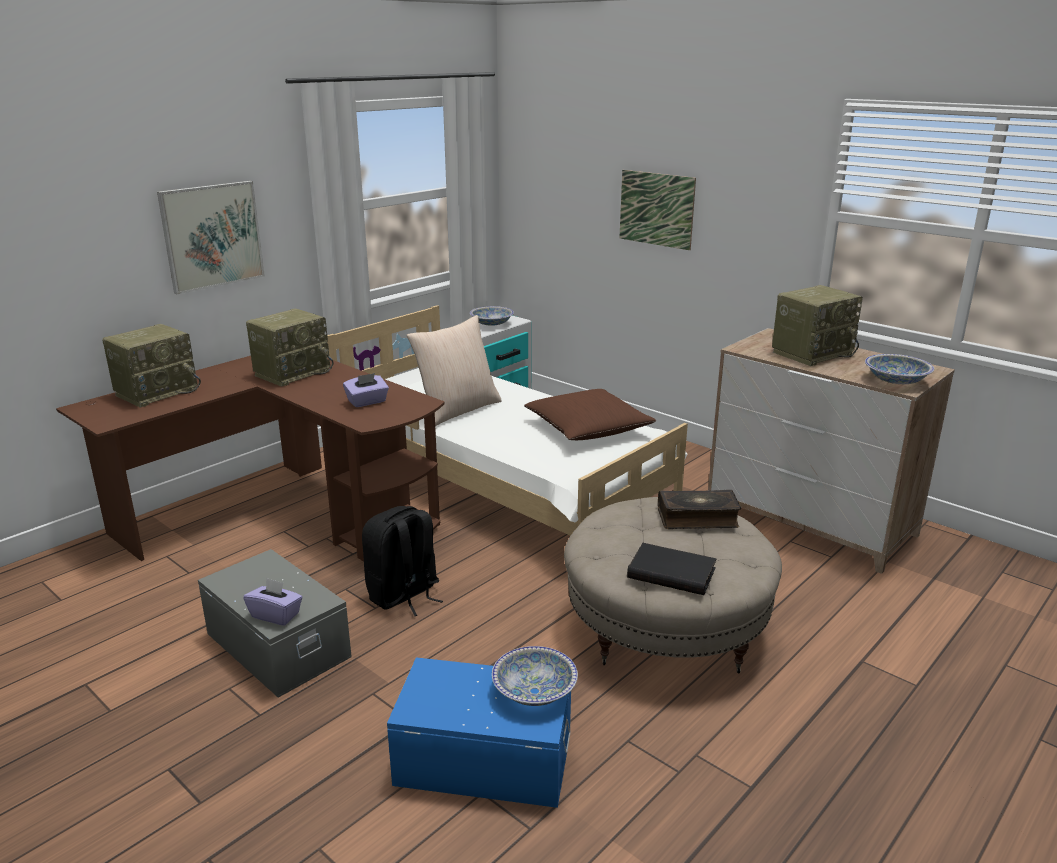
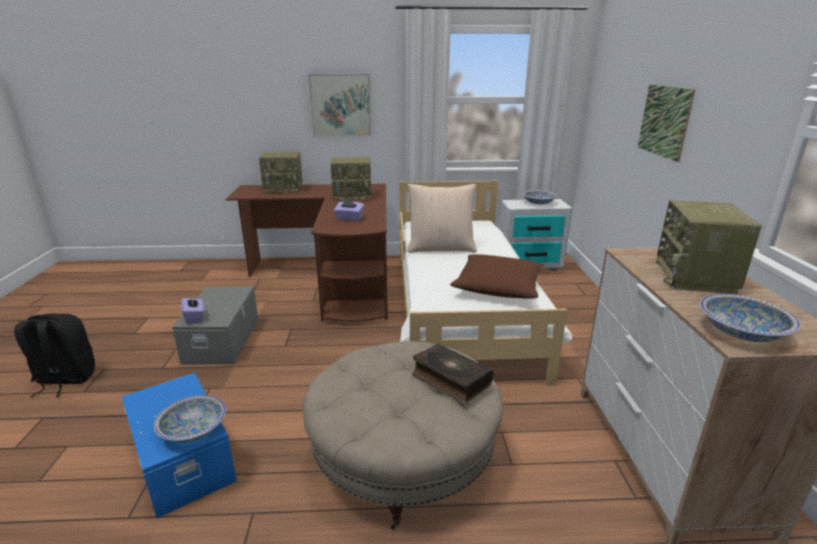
camera: 45 degrees right, 0 degrees up
black backpack [362,506,443,616] -> black backpack moved to [14,314,95,397]
black book [627,543,717,595] -> none
radio [772,285,863,366] -> radio turned 90 degrees clockwise [656,200,762,295]

